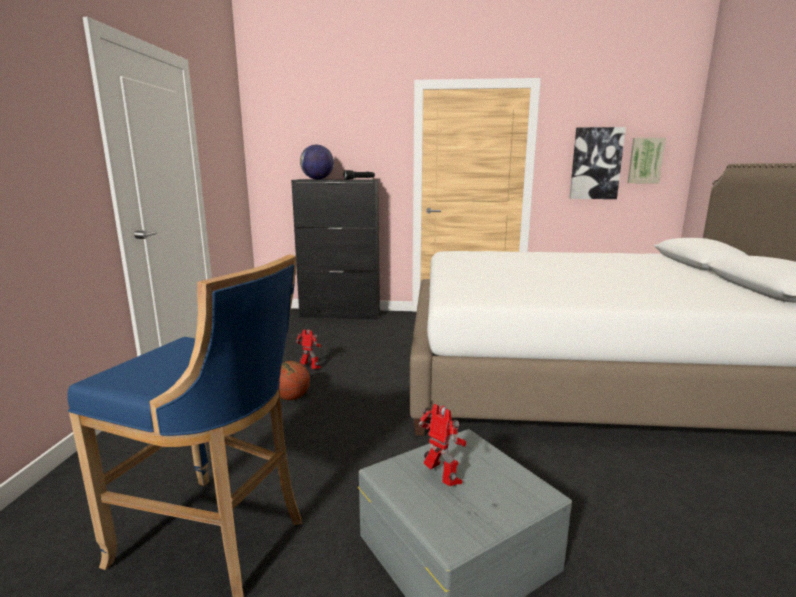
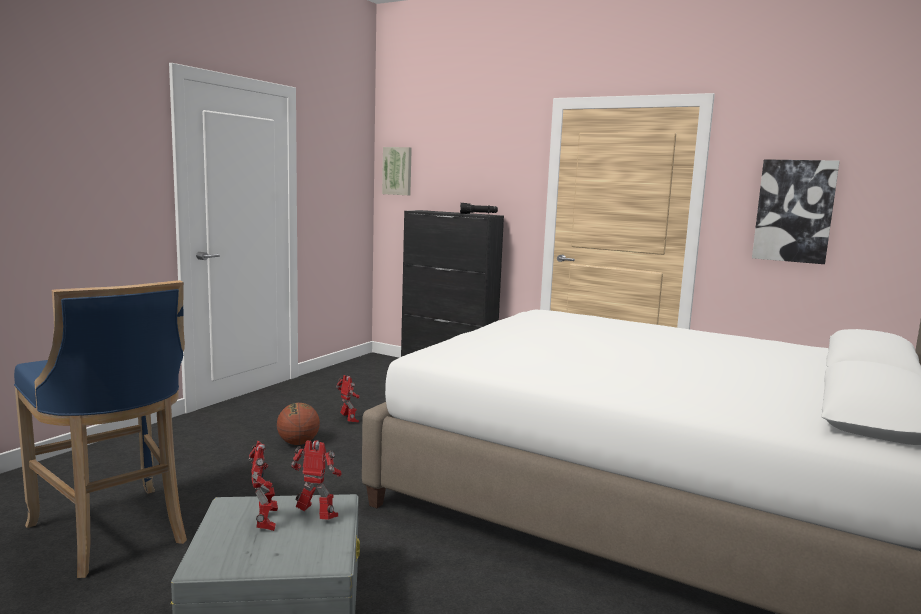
camera: 25 degrees right, 5 degrees down
globe [300,145,334,179] -> none
picture [627,138,666,183] -> picture moved to [382,147,412,195]
none -> toy robot [291,440,342,520]

